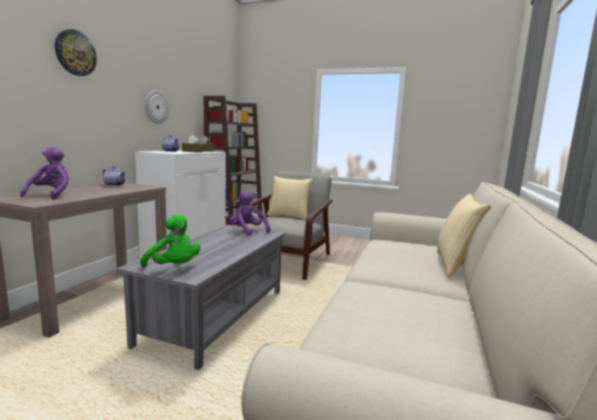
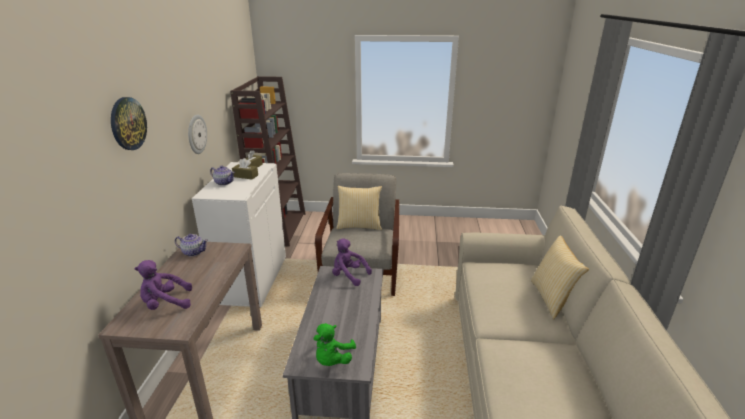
camera: 15 degrees left, 15 degrees up
purple plush toy [20,147,69,200] -> purple plush toy turned 90 degrees counterclockwise [134,260,192,310]
green plush toy [140,214,200,268] -> green plush toy turned 90 degrees clockwise [314,323,356,366]

